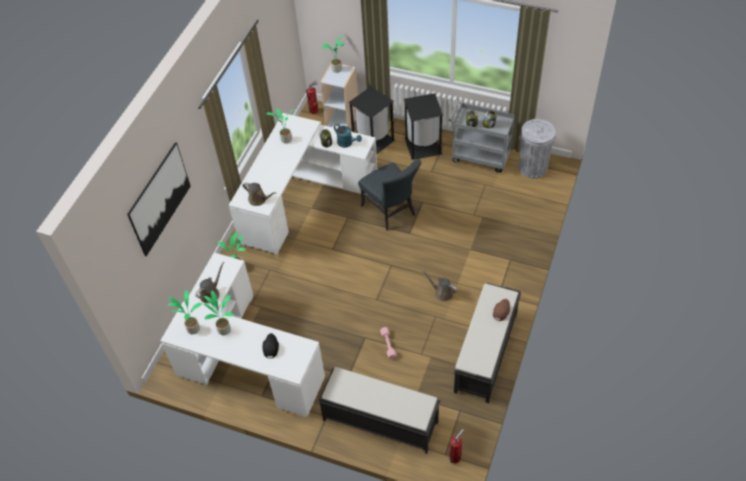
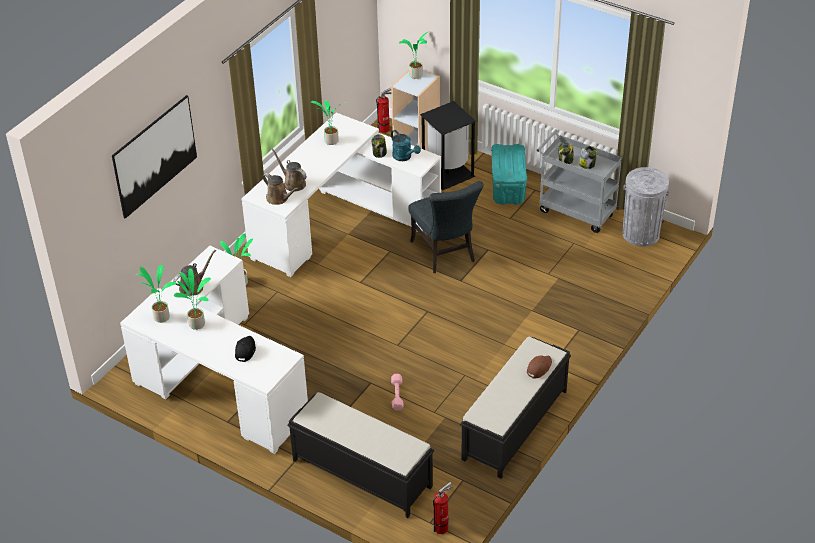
camera: 10 degrees right, 10 degrees down
black trash can [404,93,443,160] -> turquoise storage box [491,144,527,205]
brown watering can [422,269,457,301] -> brown watering can moved to [271,148,307,192]

